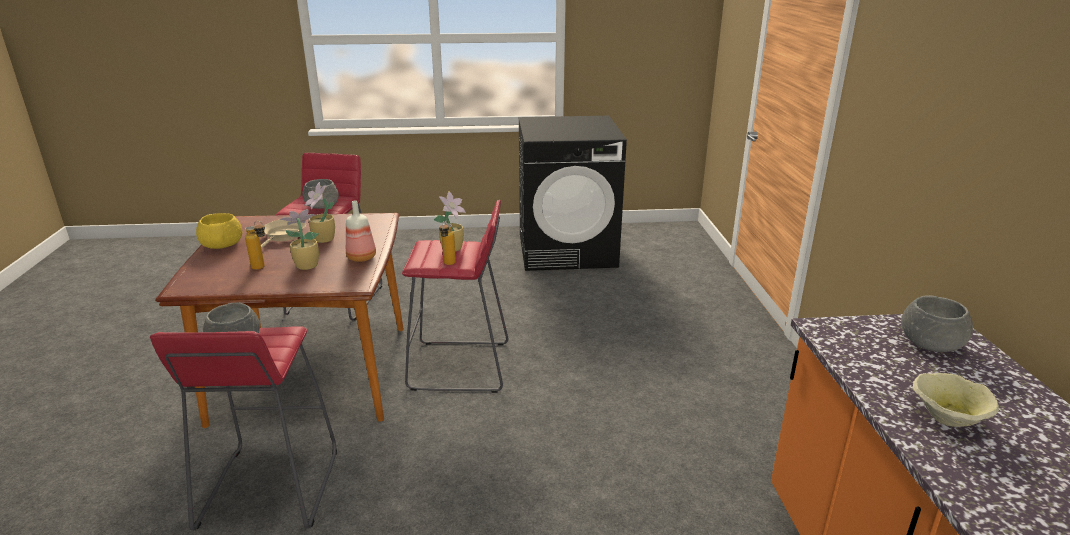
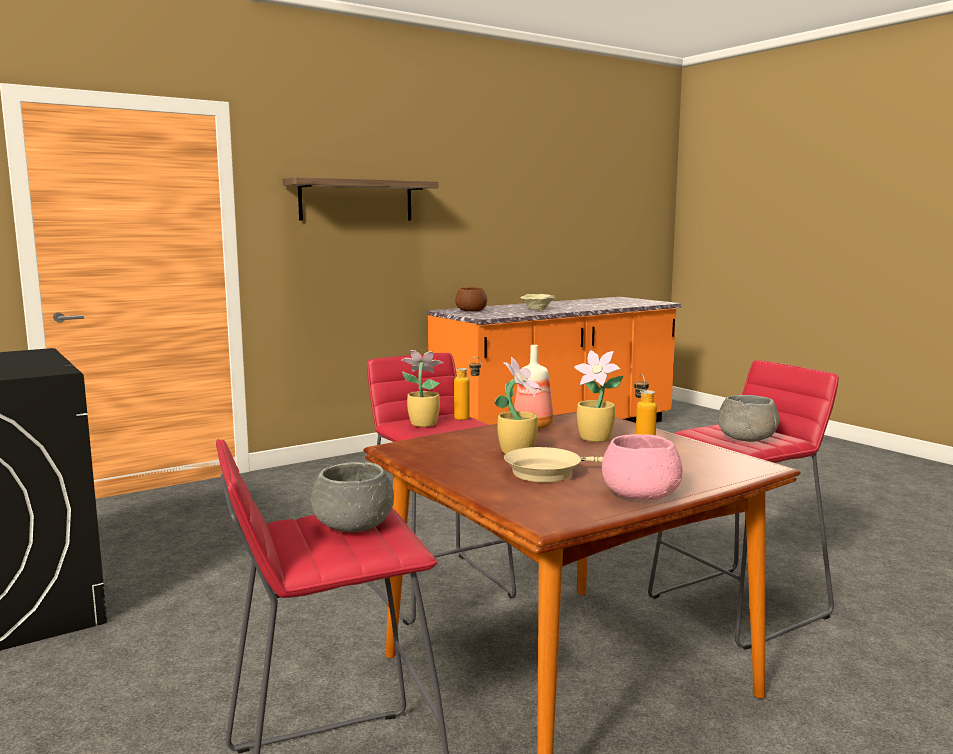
camera: 120 degrees left, 15 degrees down
yellow bowl [196,213,242,249] -> pink bowl [602,434,682,500]
grey bowl [901,295,973,352] -> brown bowl [455,287,487,312]
none -> shelf [283,177,438,221]

